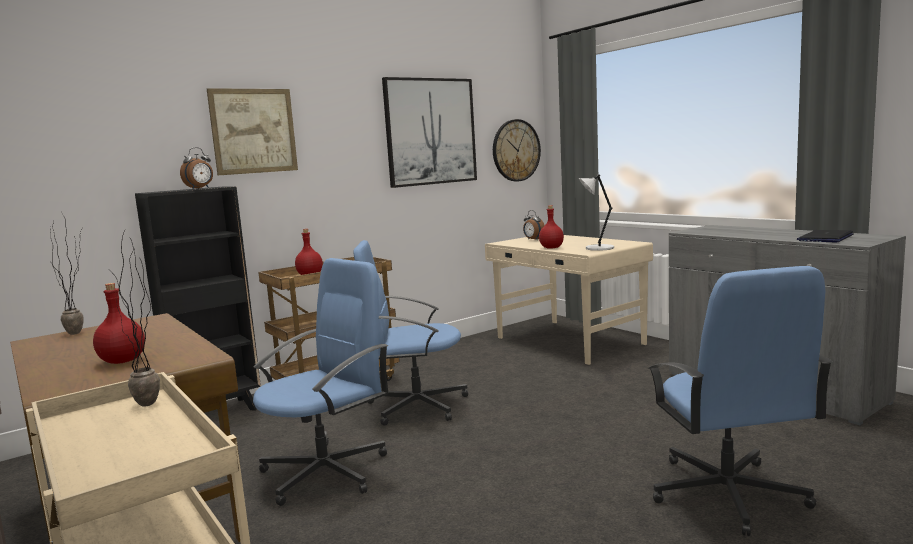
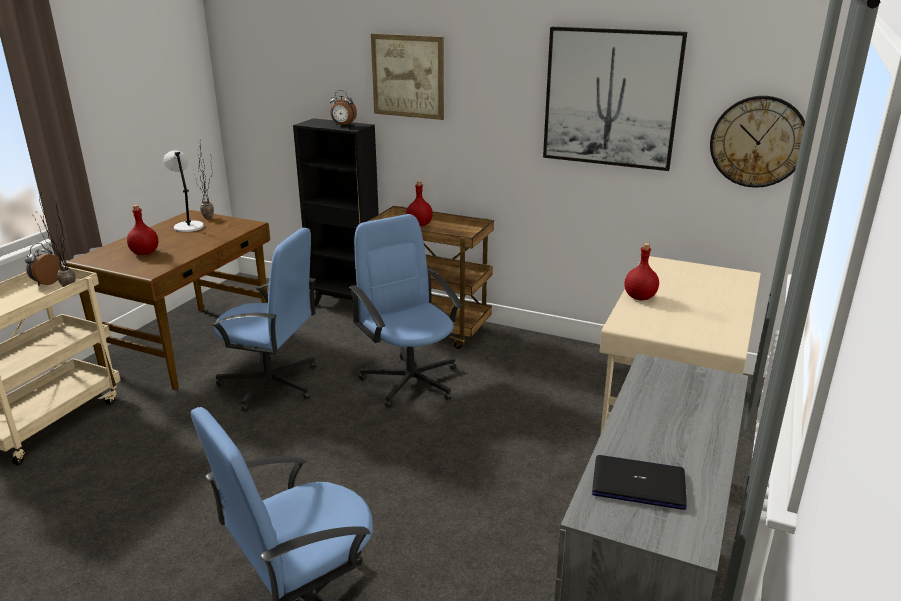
camera: 60 degrees right, 15 degrees up
alarm clock [523,210,545,239] -> alarm clock moved to [25,243,62,286]
grey table lamp [579,174,614,251] -> grey table lamp moved to [163,150,204,232]

